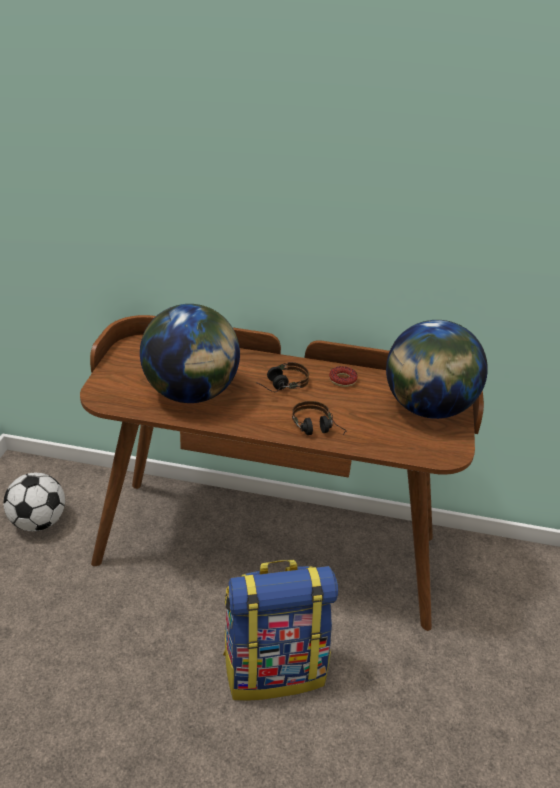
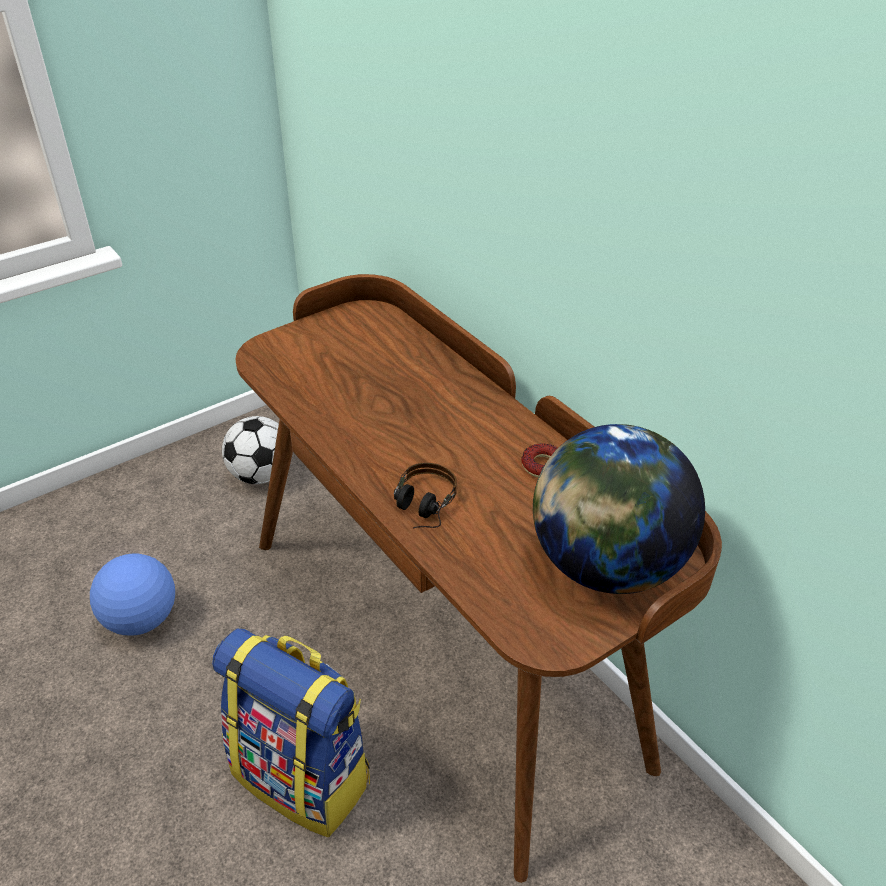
camera: 45 degrees right, 5 degrees up
globe [140,304,240,403] -> none
headphones [256,362,309,392] -> none
none -> football [90,553,175,636]

